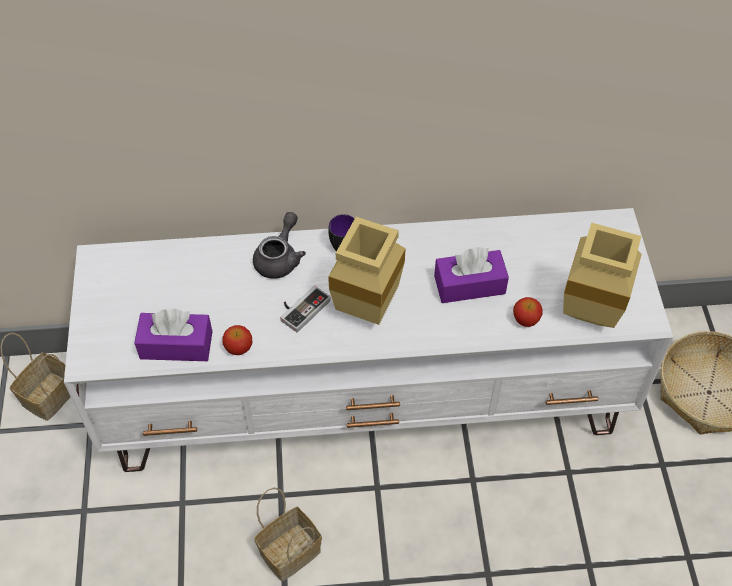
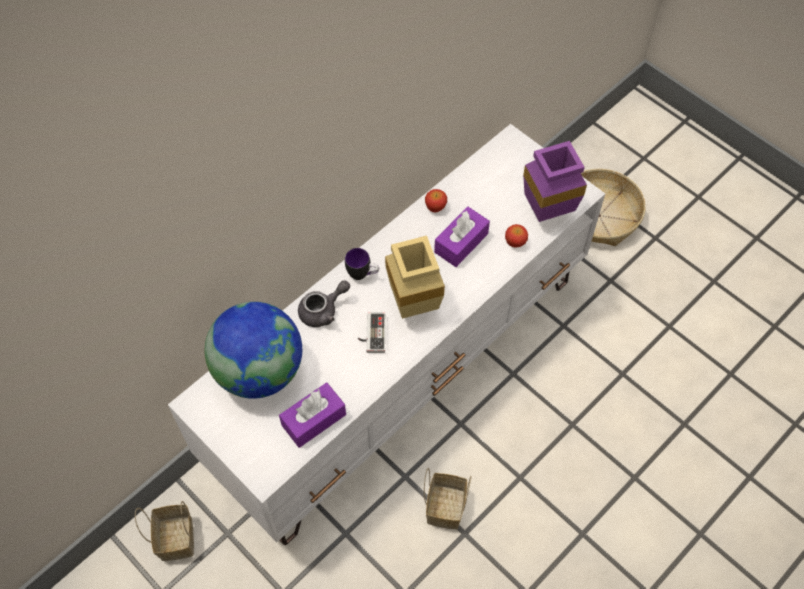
camera: 40 degrees left, 5 degrees up
apple [222,325,252,355] -> apple moved to [425,189,447,212]
grey teapot [253,212,306,279] -> grey teapot turned 75 degrees clockwise [298,280,350,327]
beige vase [563,223,642,328] -> purple vase [523,141,587,222]
none -> globe [205,302,302,399]

